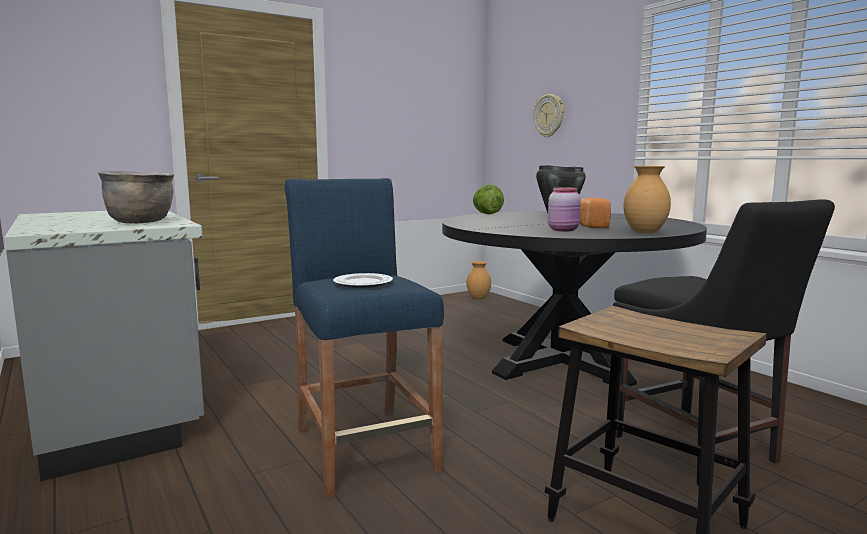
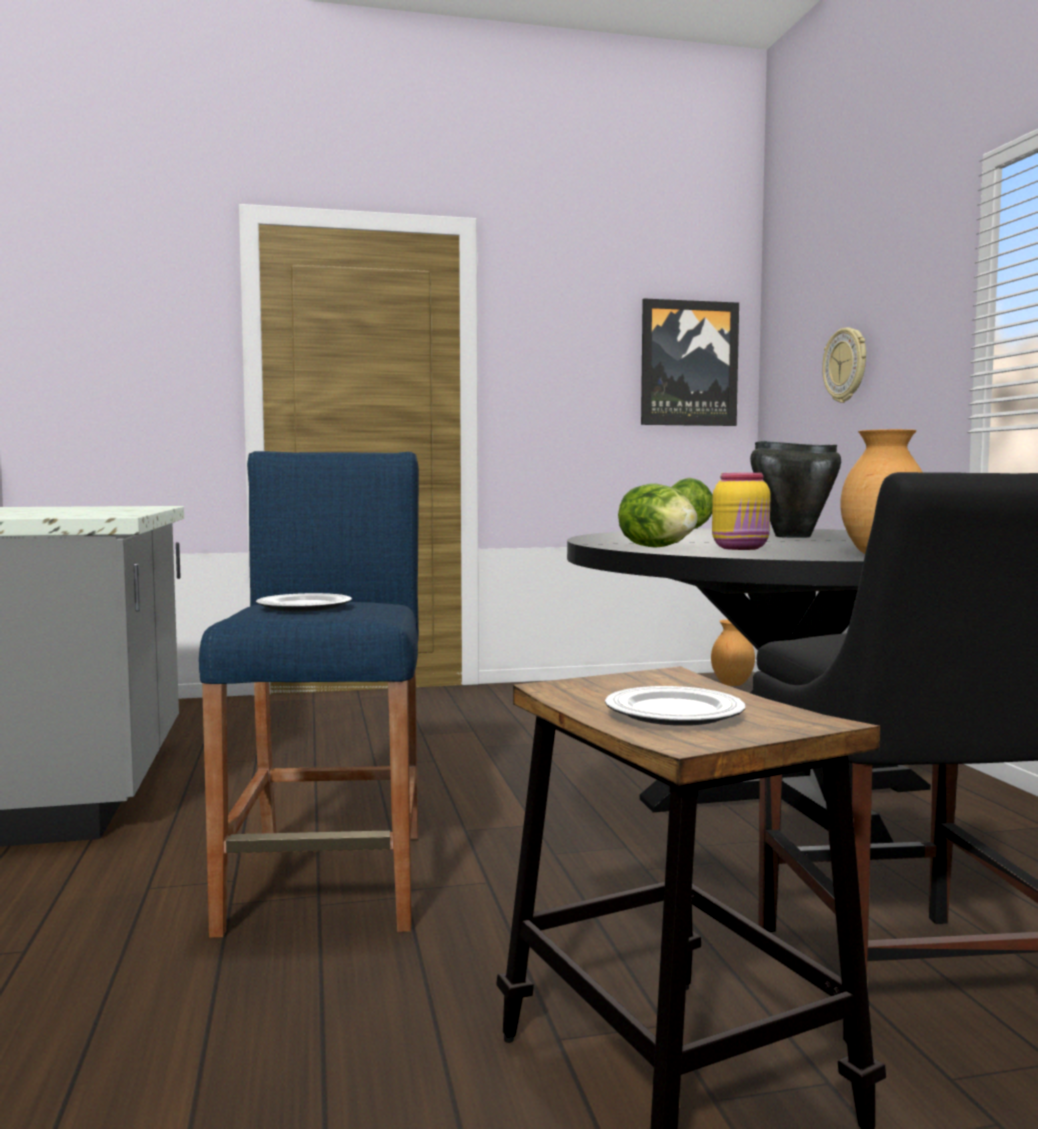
camera: 20 degrees right, 5 degrees down
brown cooking pot [98,171,174,223] -> none
pink jar [548,187,581,231] -> yellow jar [712,473,771,550]
bread [579,198,611,228] -> none
none -> plate [605,686,745,726]
none -> lettuce [618,483,697,548]
none -> picture [641,299,739,426]

